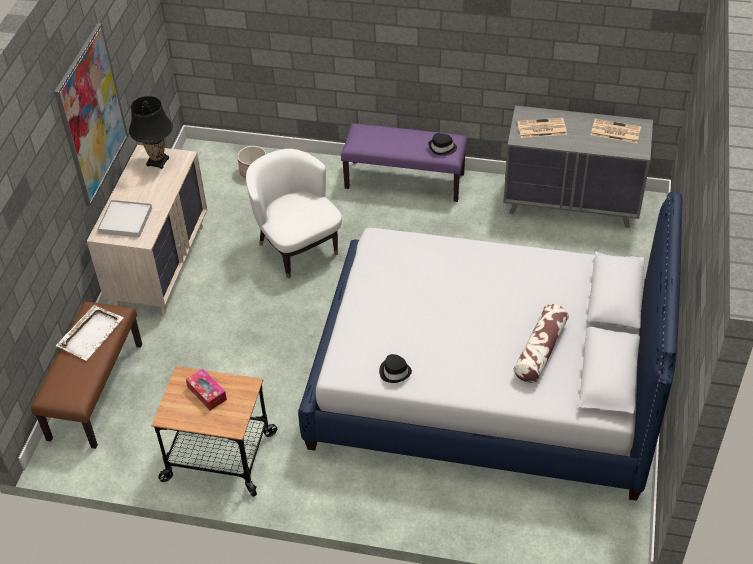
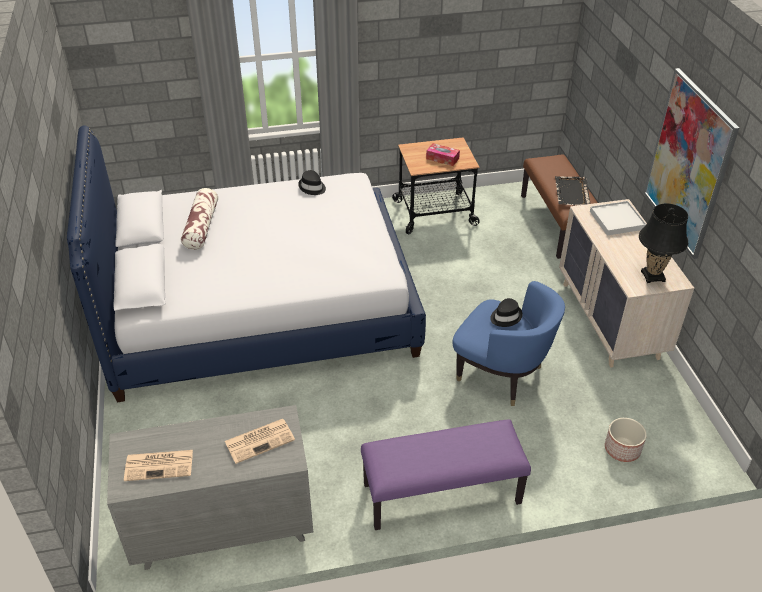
camera: 155 degrees right, 5 degrees down
white tray [56,305,124,361] -> black tray [555,176,590,206]
white armchair [246,149,342,278] -> blue armchair [453,281,565,406]
black hat [428,133,457,156] -> black hat moved to [490,298,522,327]

